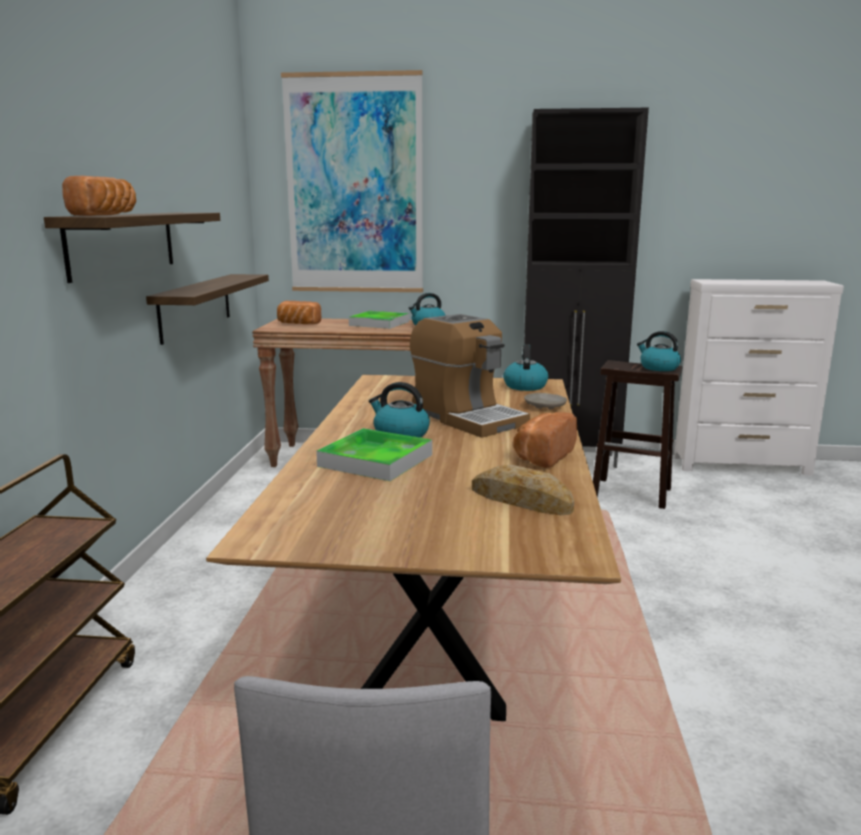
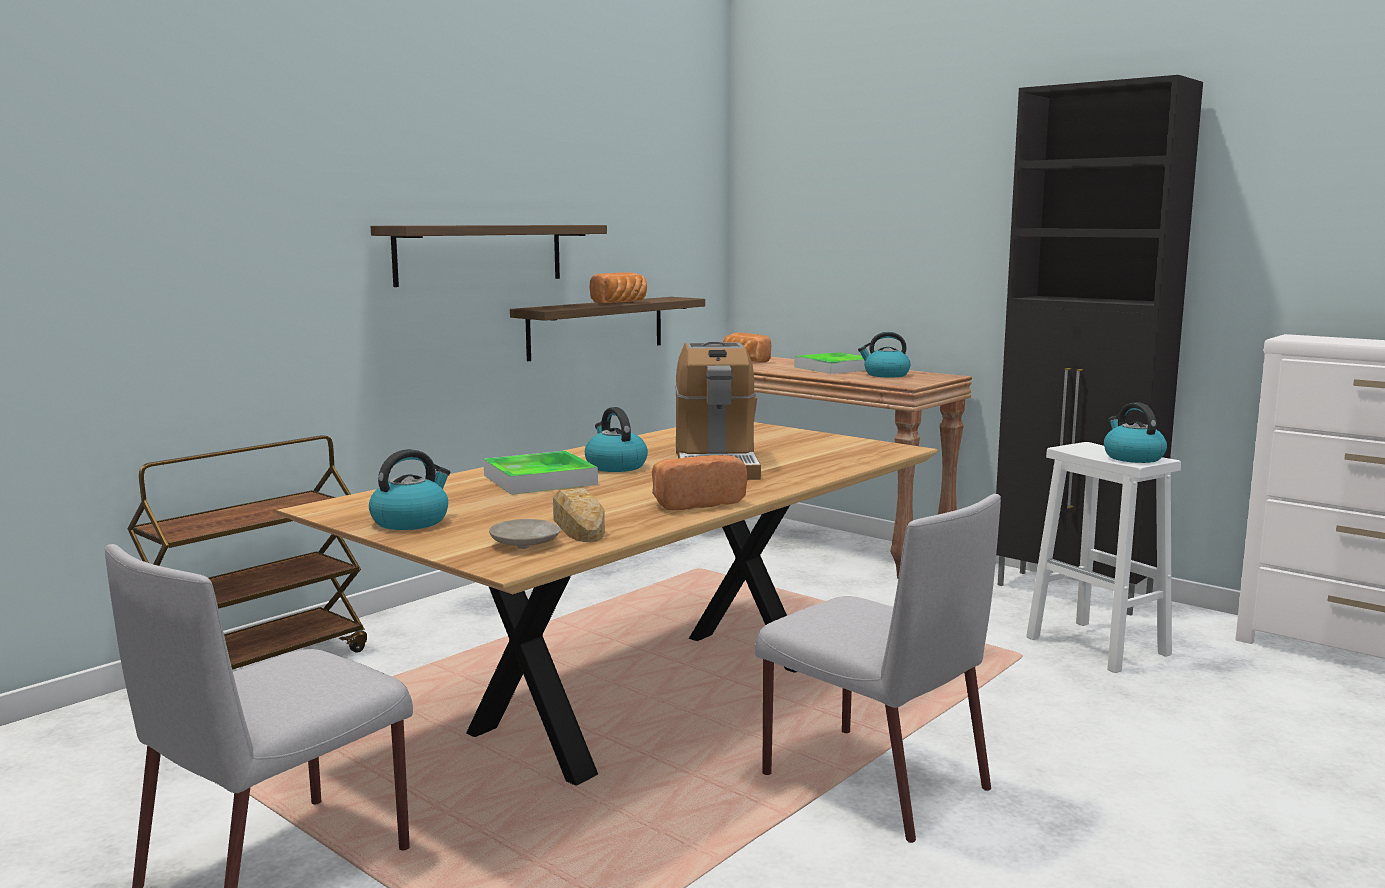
camera: 35 degrees right, 5 degrees down
bread [62,176,136,216] -> bread moved to [589,272,647,303]
picture [281,70,423,292] -> none
kettle [503,344,548,391] -> kettle moved to [369,449,451,530]
beige plate [524,393,567,409] -> beige plate moved to [489,519,561,549]
brown stool [593,360,682,509] -> white stool [1026,442,1181,673]
none -> grey chair [755,494,1001,843]

